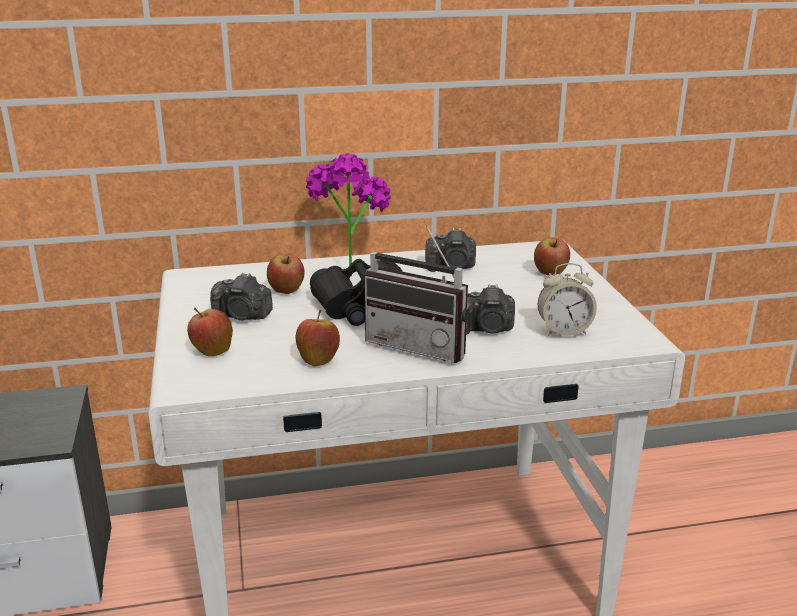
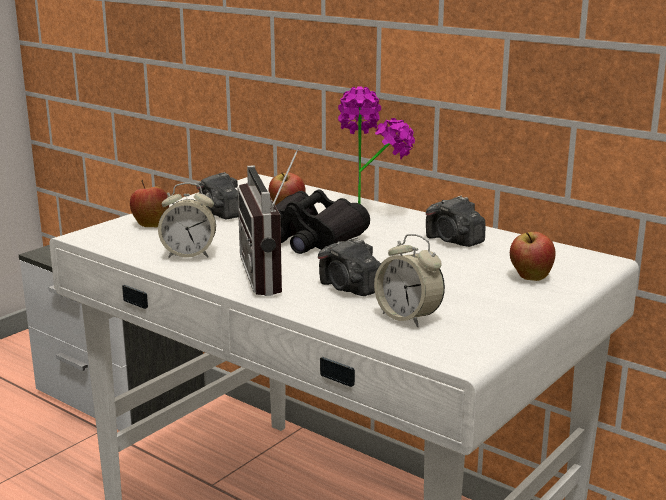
camera: 50 degrees right, 5 degrees down
apple [296,310,340,366] -> alarm clock [158,183,216,258]

